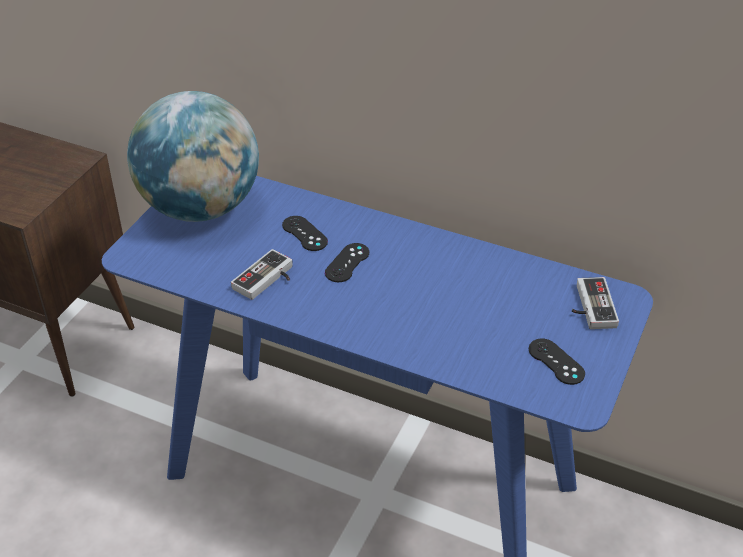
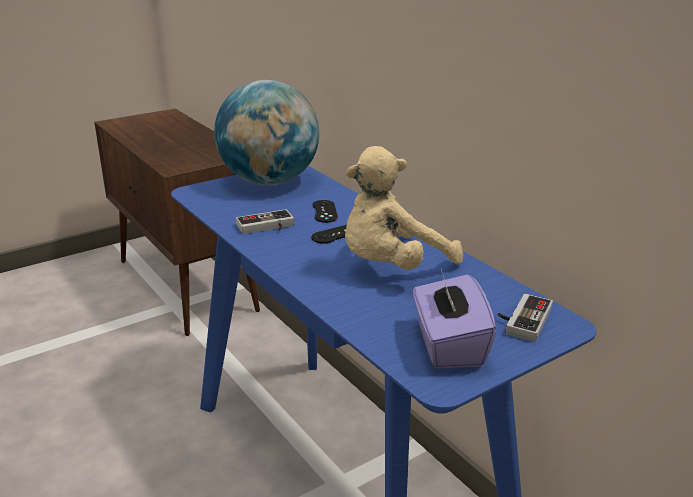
camera: 30 degrees right, 15 degrees down
black game controller [529,339,585,385] -> purple tissue box [413,269,496,369]
none -> beige plush toy [345,146,463,270]

